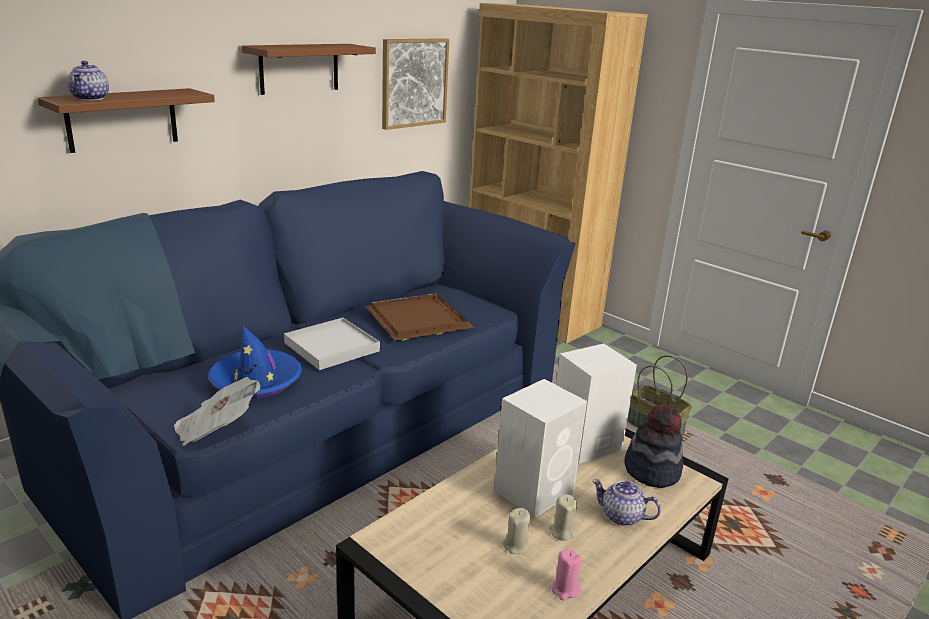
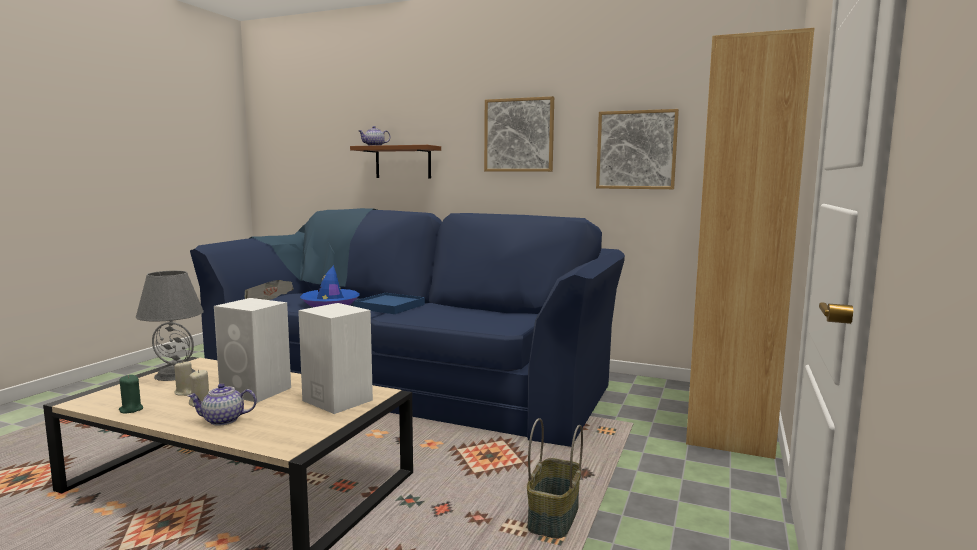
camera: 70 degrees right, 15 degrees down
brown shelf [242,44,376,95] -> picture [484,96,554,172]
white tray [284,318,380,370] -> blue tray [353,293,425,314]
brown tray [365,293,475,341] -> none
pink candle [552,550,582,601] -> green candle [119,375,143,413]
teapot [592,479,661,526] -> teapot turned 105 degrees counterclockwise [188,383,257,425]
hat [624,404,683,488] -> none
none -> grey table lamp [136,271,204,381]

